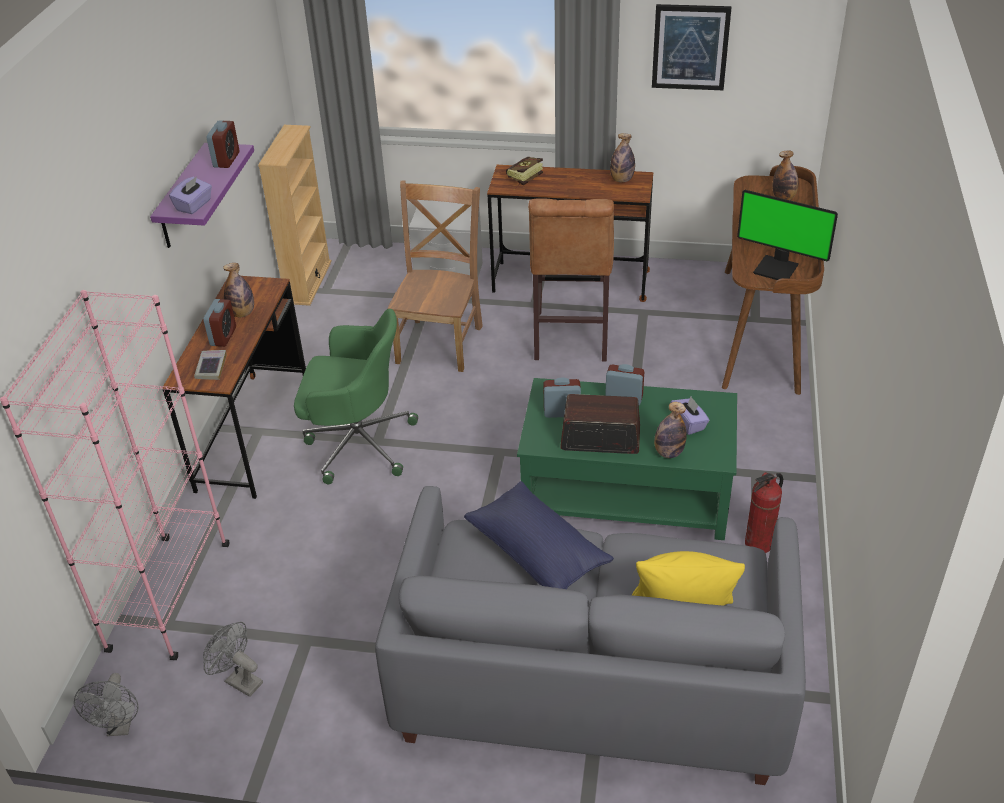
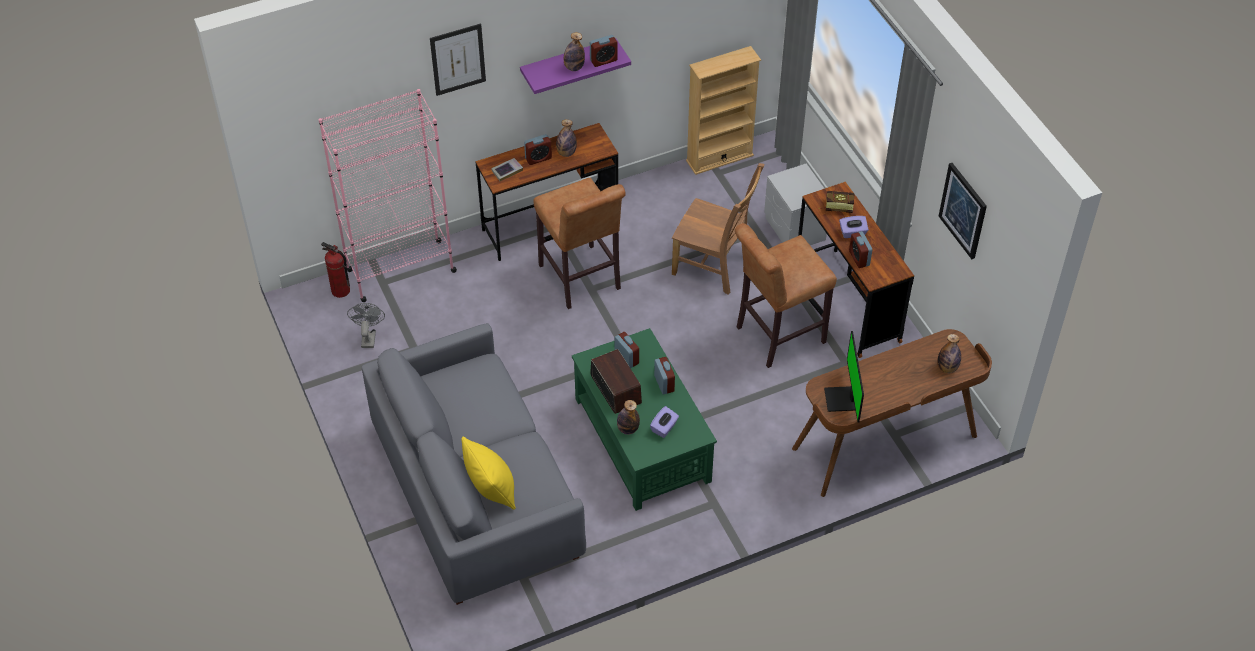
camera: 55 degrees right, 10 degrees up
grey fan [74,673,139,736] -> none
purple tissue box [169,176,212,214] -> purple tissue box moved to [839,216,869,238]
green office chair [294,309,418,484] -> brown stool [533,178,626,309]
brown chair [387,180,483,372] -> brown chair turned 45 degrees clockwise [672,163,764,295]
blue pillow [464,481,614,589] -> none
bottle [610,133,635,182] -> bottle moved to [564,32,585,71]
fire extinguisher [745,472,783,553] -> fire extinguisher moved to [321,242,350,298]
none -> picture [430,23,486,96]
none -> alarm clock [849,232,872,268]

